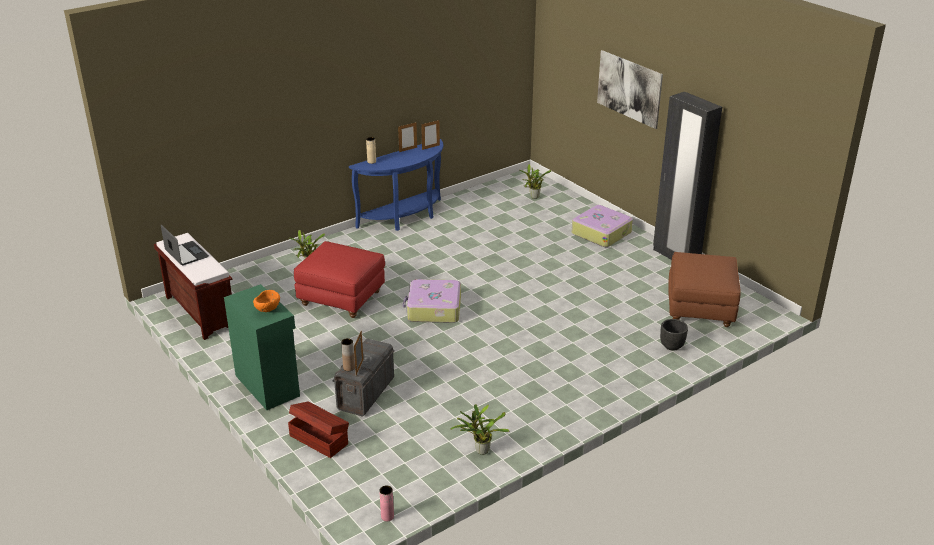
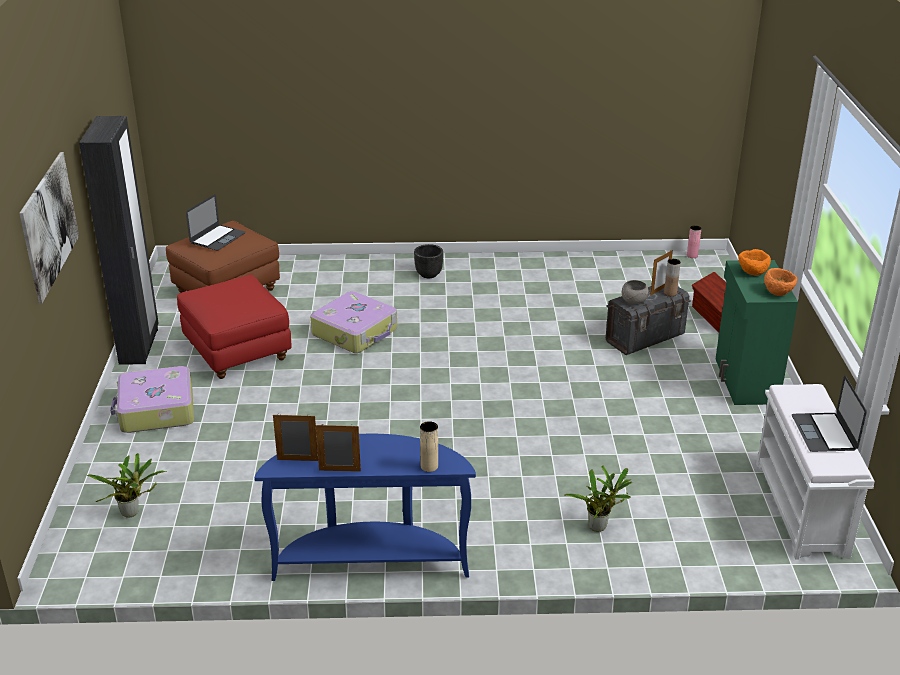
camera: 145 degrees left, 0 degrees up
brown bench [154,233,233,340] -> white bench [756,384,875,559]
red ottoman [294,241,385,318] -> red ottoman moved to [177,274,292,379]
suitcase [403,279,461,323] -> suitcase moved to [310,291,397,353]
potted plant [450,404,509,455] -> none
black planter [660,319,688,351] -> black planter moved to [414,244,443,278]
none -> laptop [186,194,246,251]
none -> grey bowl [622,280,649,304]
none -> orange bowl [764,268,797,296]

